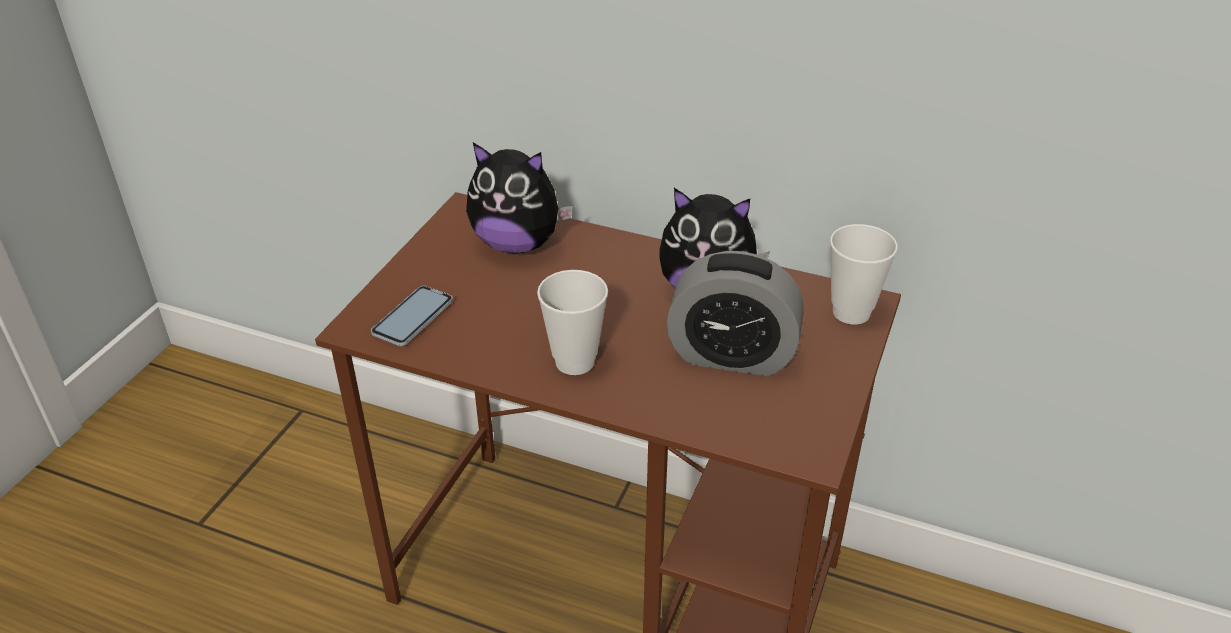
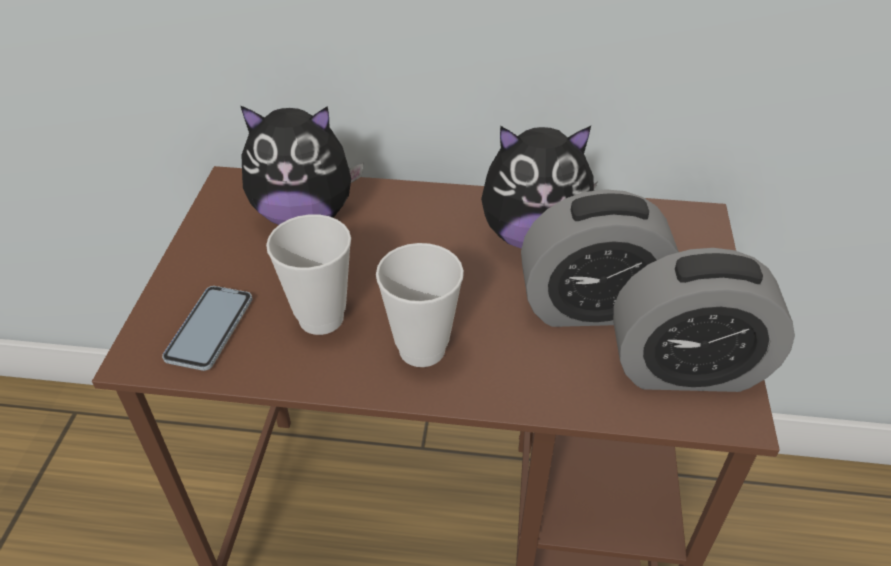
camera: 15 degrees left, 5 degrees up
cup [830,224,898,324] -> cup moved to [266,214,351,335]
none -> alarm clock [613,248,795,392]

